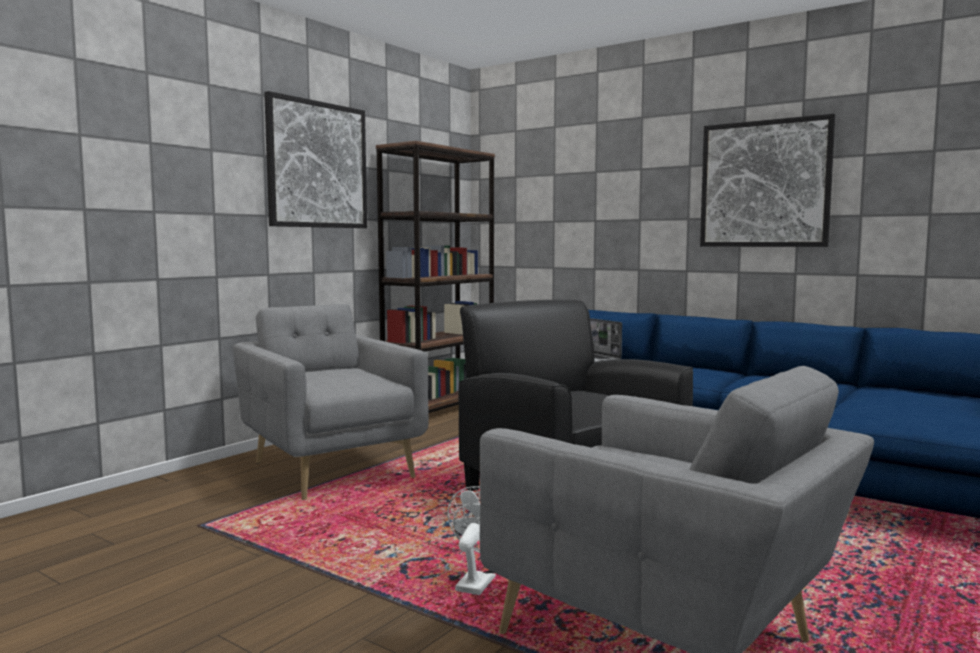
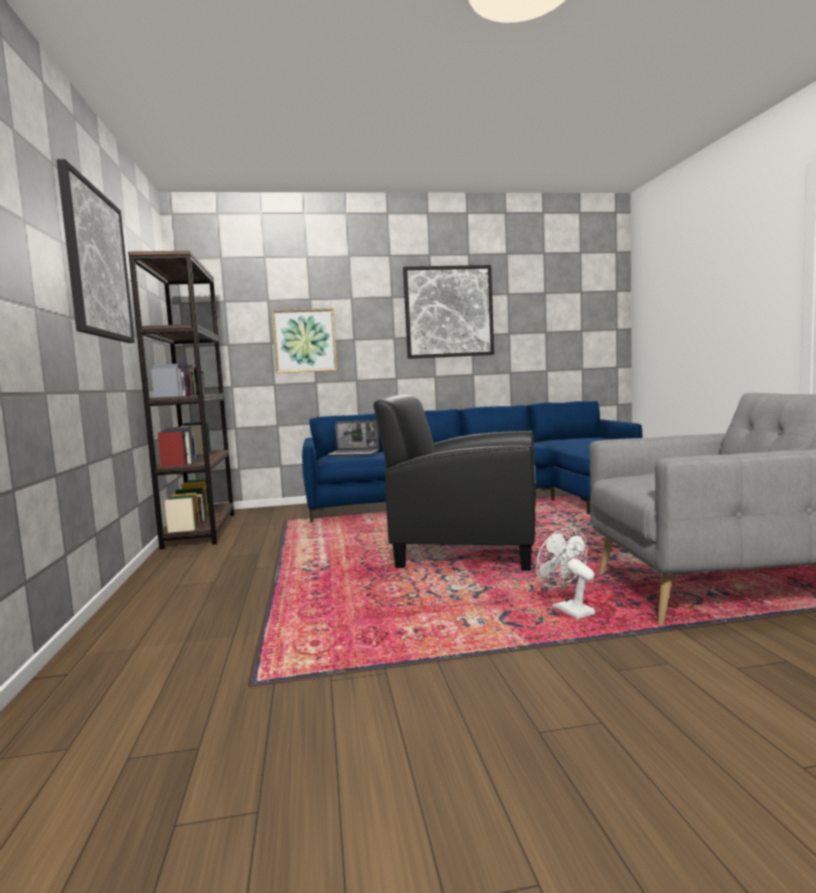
camera: 45 degrees left, 0 degrees up
grey armchair [233,304,429,500] -> none
none -> picture [271,309,338,373]

